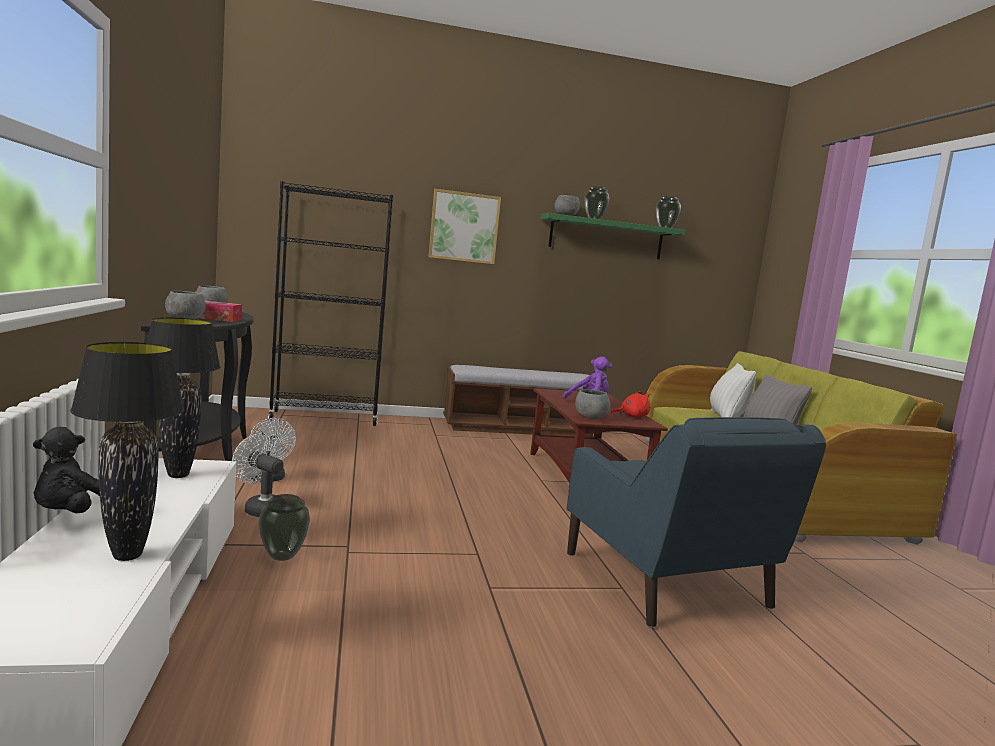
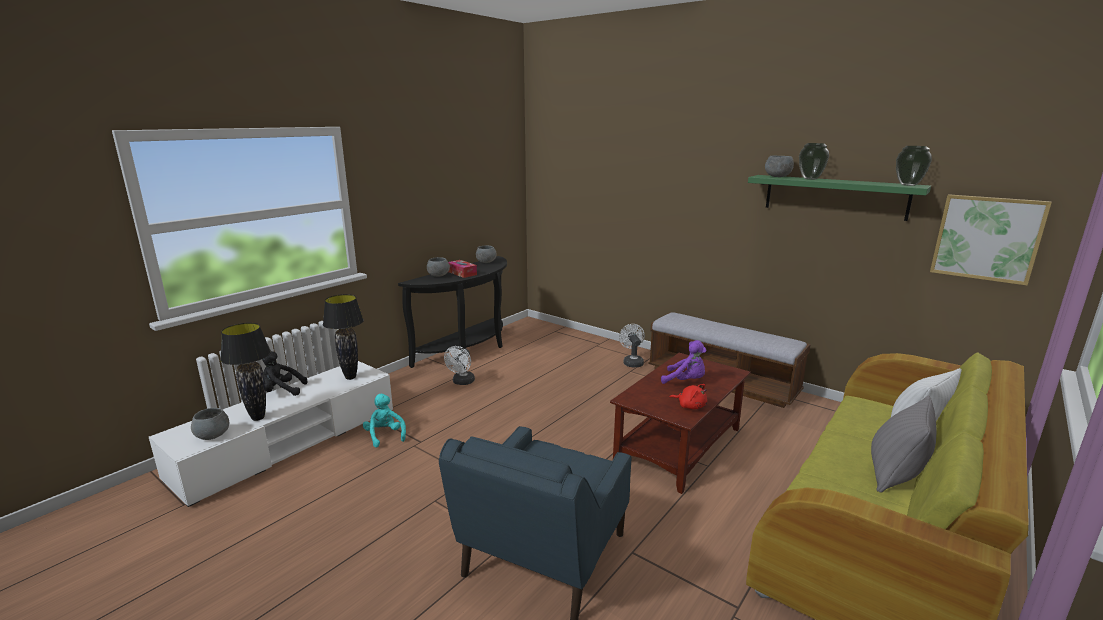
camera: 50 degrees right, 10 degrees up
white fan [232,434,284,517] -> white fan moved to [619,324,645,367]
vase [259,494,310,561] -> turquoise plush toy [363,393,406,447]
black bookcase [268,181,394,426] -> none
picture [428,189,501,264] -> picture moved to [930,194,1052,286]
grey bowl [575,389,610,419] -> grey bowl moved to [191,408,229,440]

